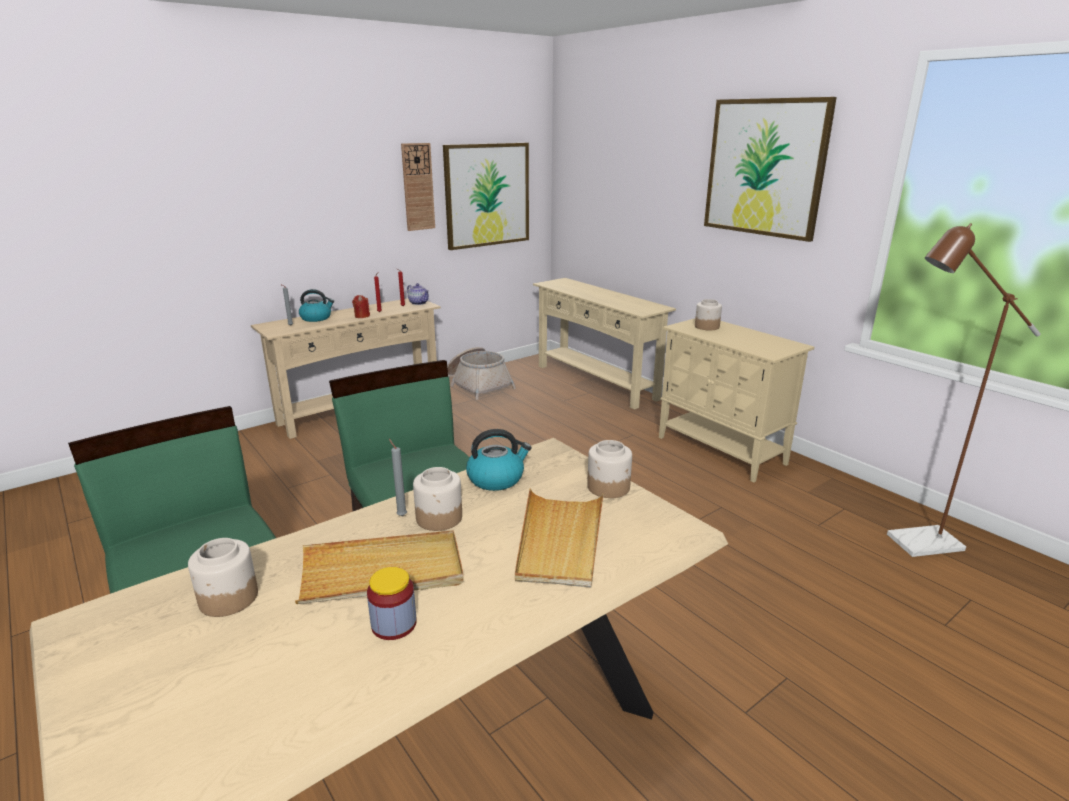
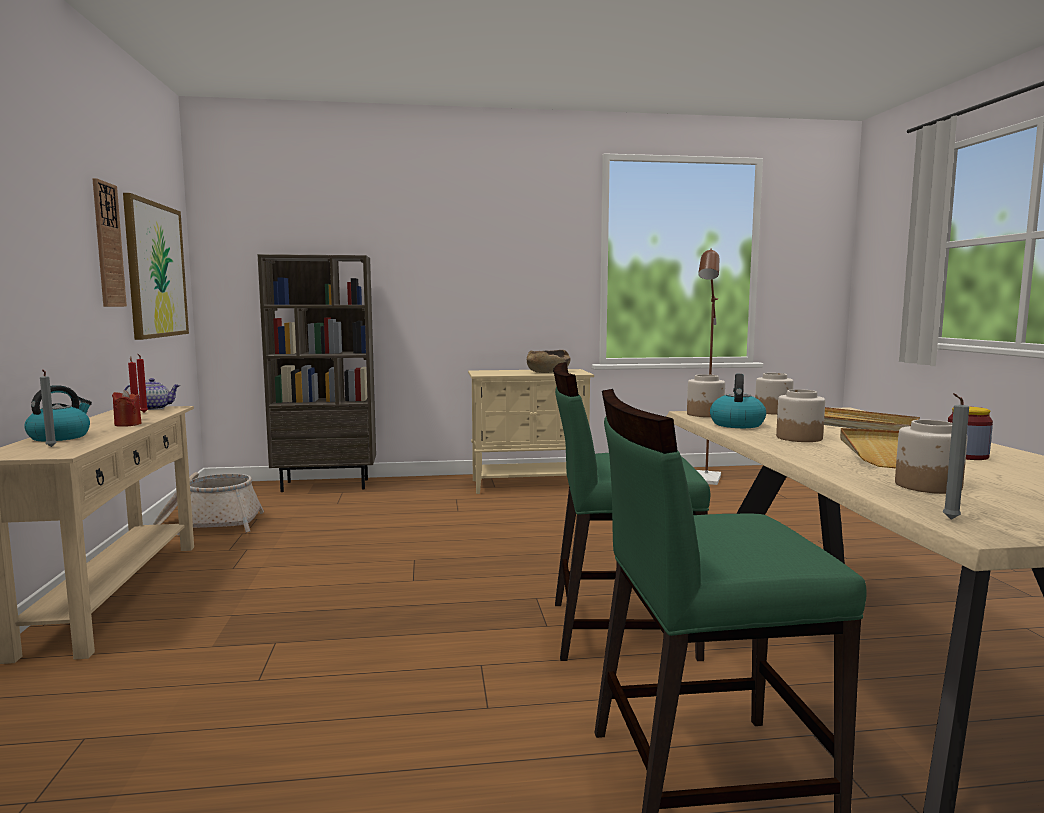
camera: 60 degrees left, 15 degrees down
grey candle [389,439,407,516] -> grey candle moved to [943,393,969,520]
beige console table [533,278,676,410] -> brown bookcase [257,254,376,492]
jar [695,299,722,330] -> jar moved to [687,374,725,417]
picture [704,97,837,242] -> none
none -> brown bowl [527,350,571,373]

